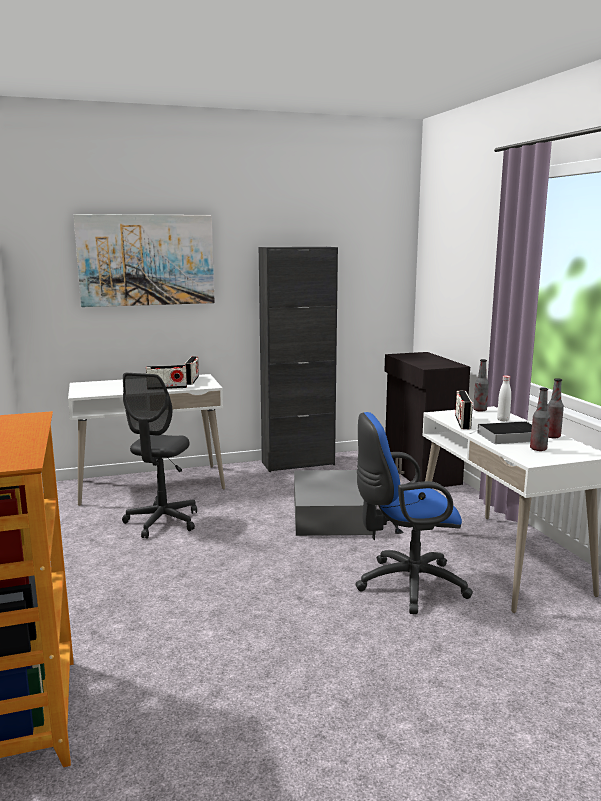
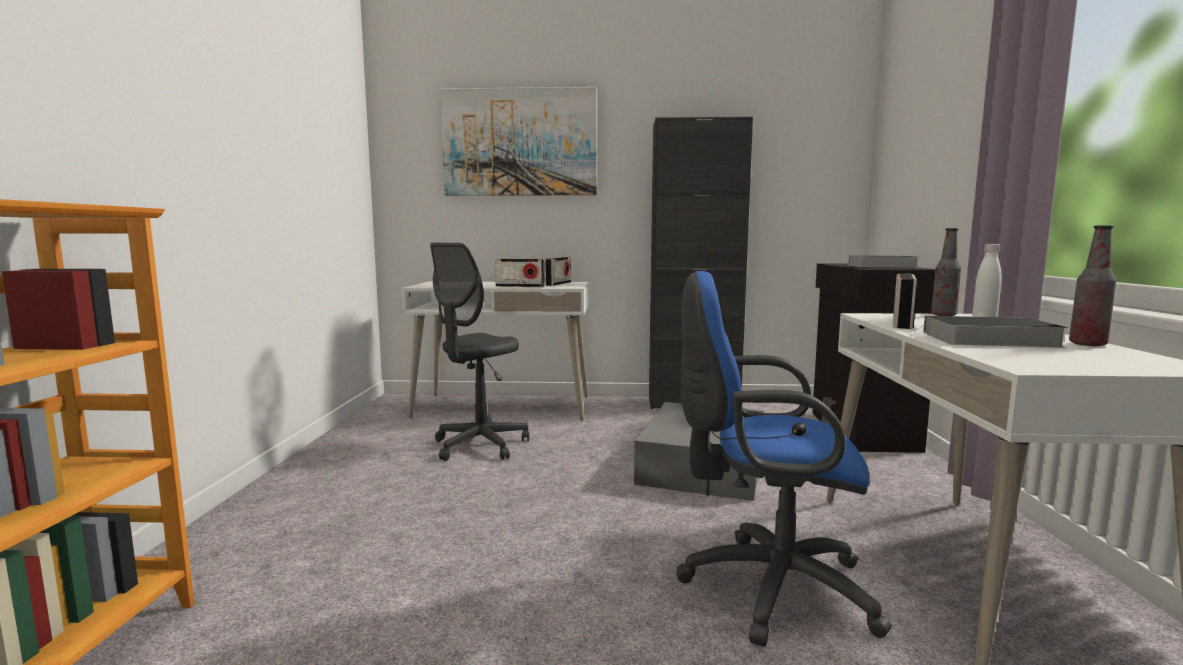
camera: 20 degrees right, 5 degrees down
bottle [530,387,550,451] -> none
none -> book [843,255,919,268]

